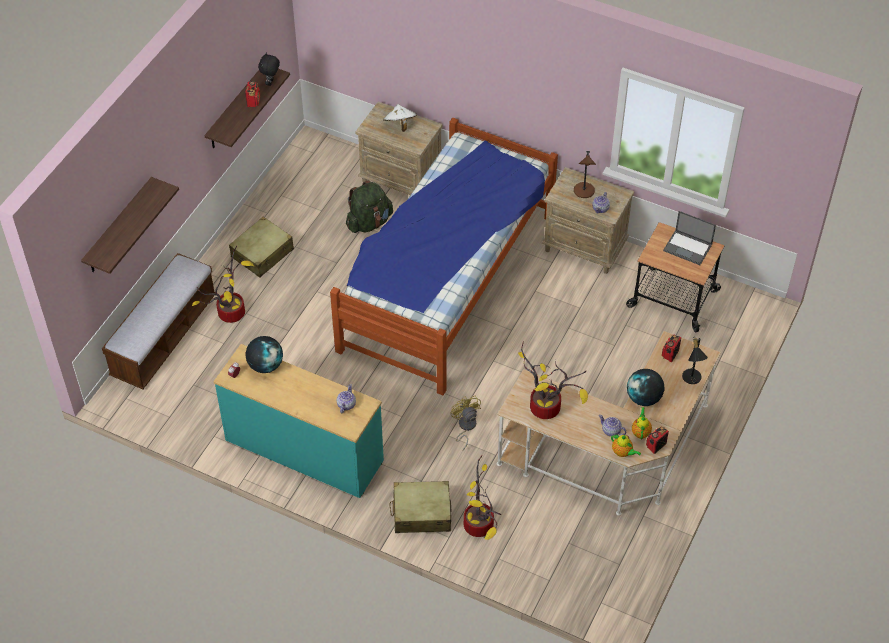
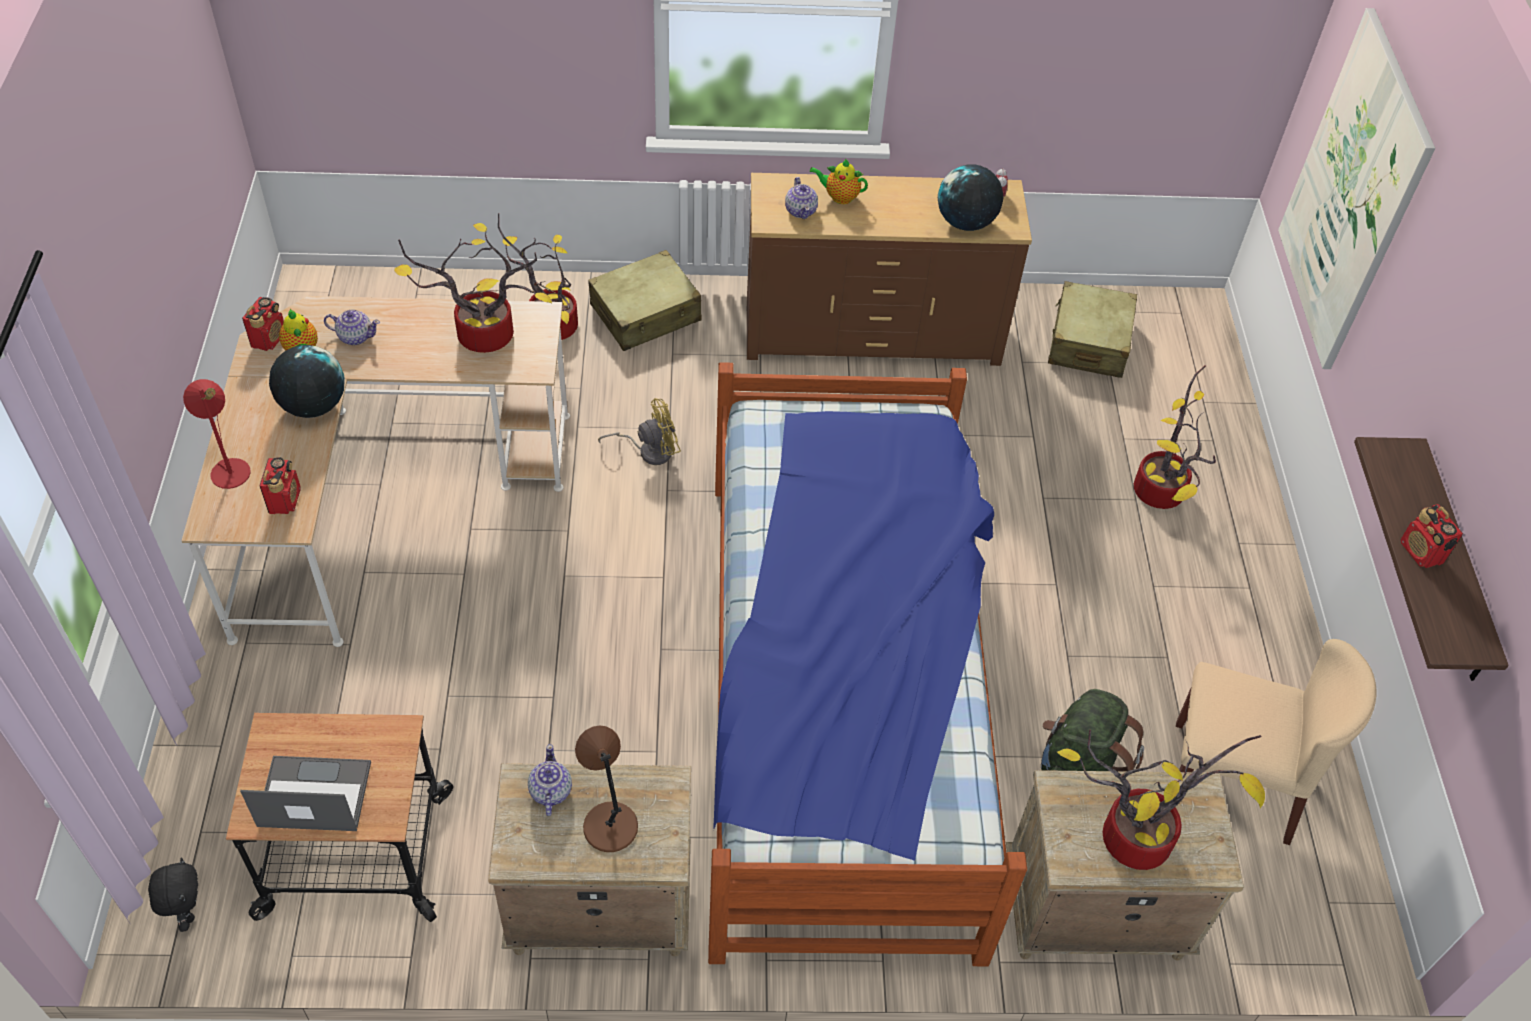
camera: 150 degrees right, 0 degrees up
shelf [81,177,179,274] -> picture [1278,8,1435,369]
bench [102,253,215,389] -> none
turquoise dresser [213,344,384,498] -> brown dresser [747,173,1032,366]
beige suitcase [229,217,294,278] -> beige suitcase moved to [1048,281,1137,378]
black plush toy [258,52,280,86] -> black plush toy moved to [148,858,198,932]
white hat [383,104,417,132] -> potted plant [1057,729,1265,870]
yellow fan [450,396,481,450] -> yellow fan turned 60 degrees counterclockwise [598,398,681,465]
teapot [611,434,641,457] -> teapot moved to [809,159,868,204]
black table lamp [682,336,708,384] -> red table lamp [183,379,251,489]
none -> beige chair [1176,639,1377,845]

